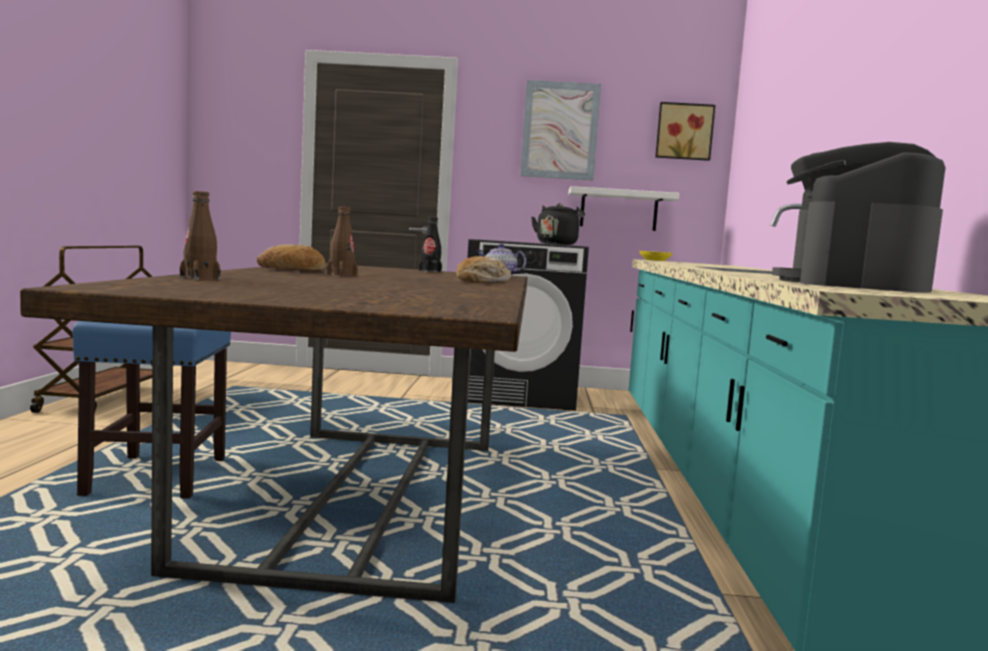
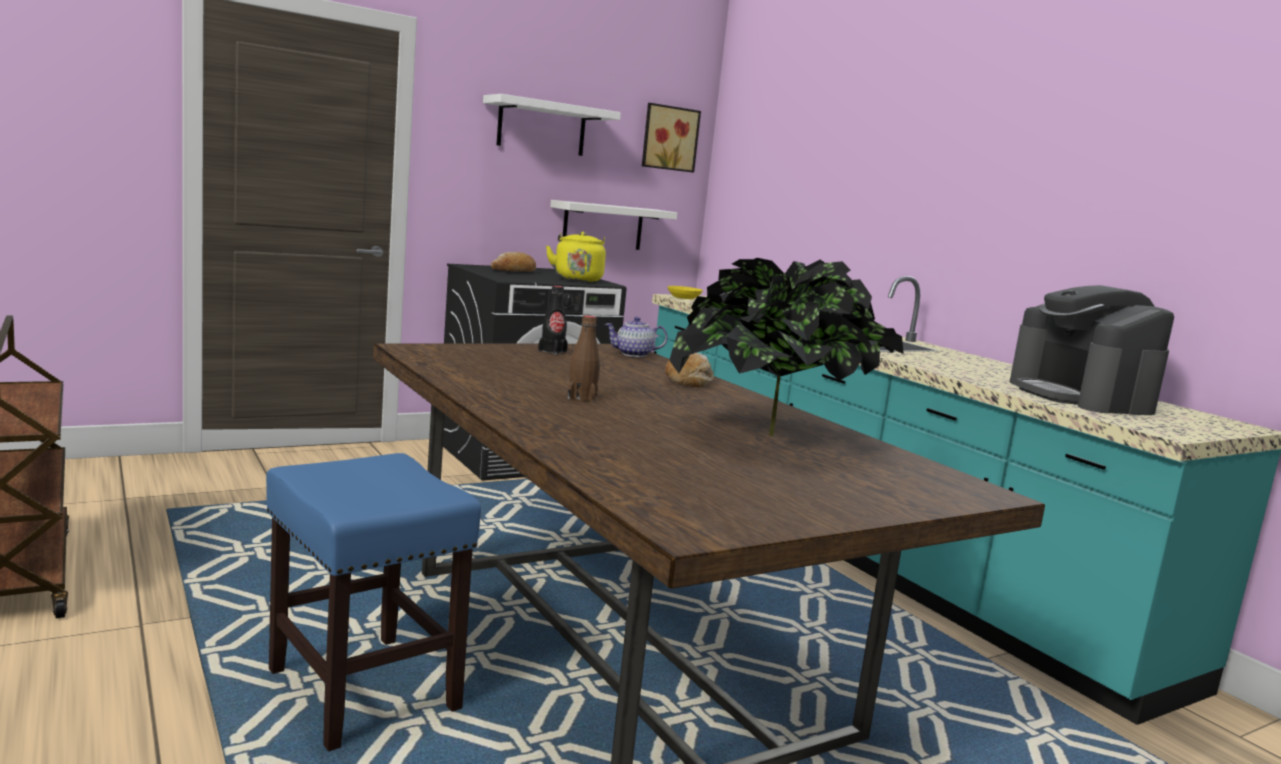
camera: 35 degrees left, 5 degrees up
brown bottle [179,191,221,280] -> none
bread [257,244,326,272] -> bread moved to [491,252,536,272]
picture [521,80,601,180] -> white shelf [483,94,621,156]
black kettle [531,203,585,245] -> yellow kettle [546,232,606,282]
none -> potted plant [669,258,903,436]

